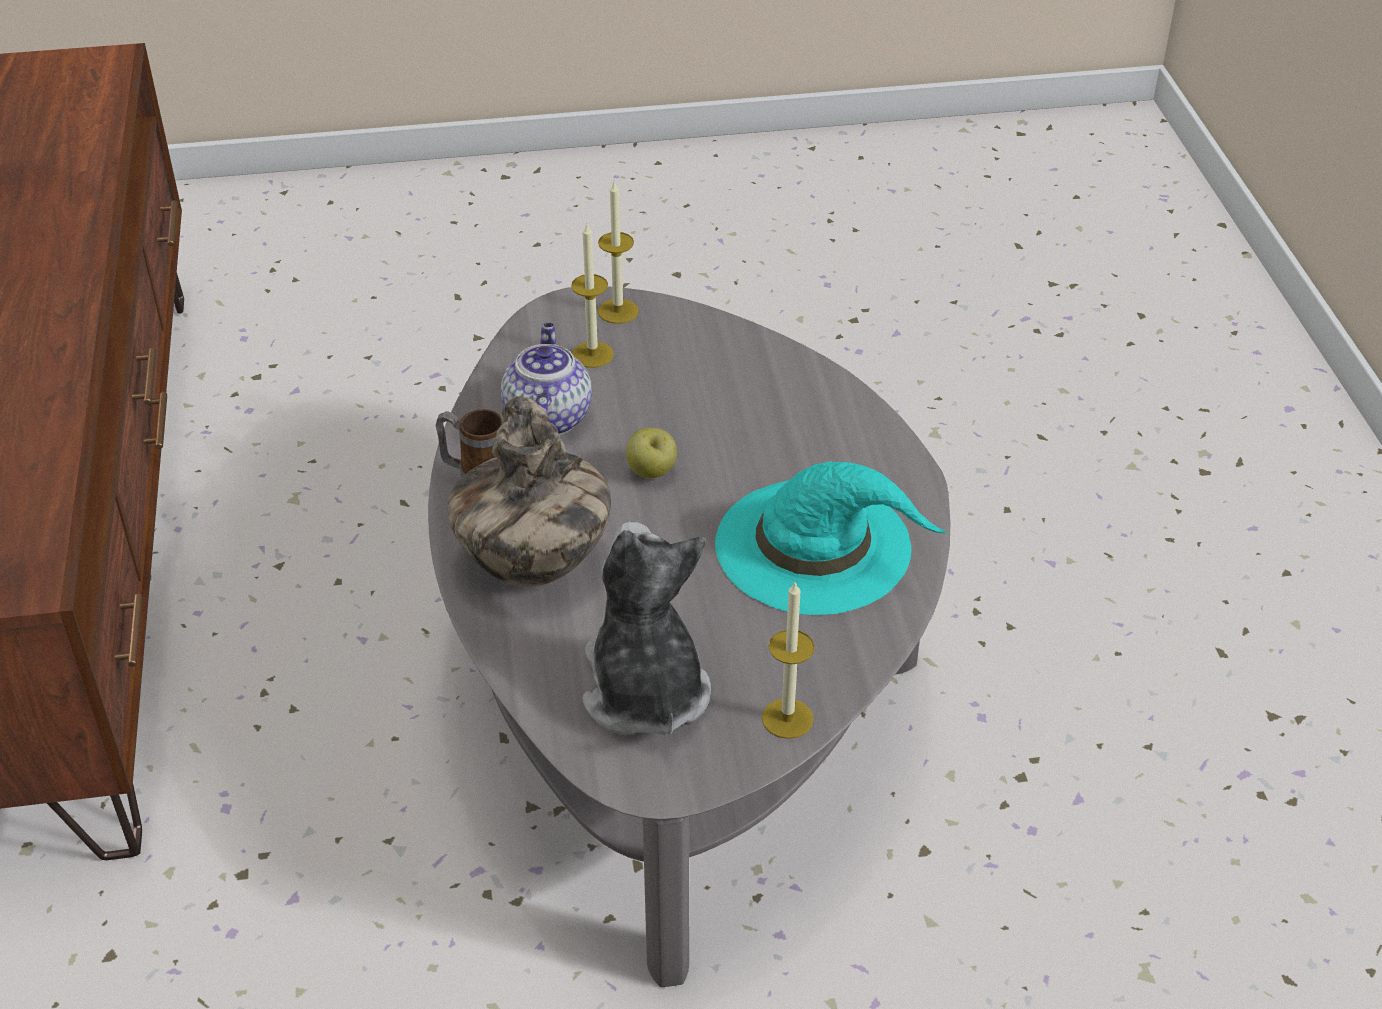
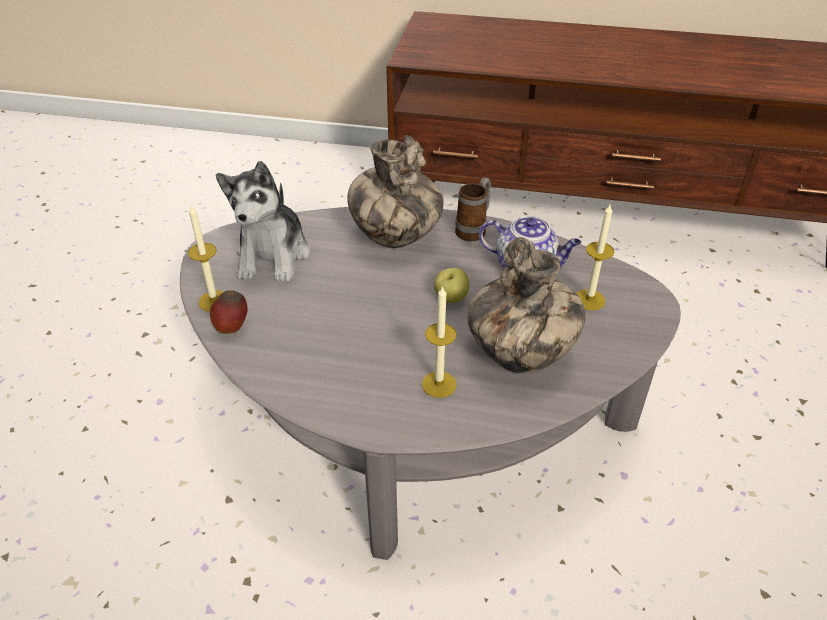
camera: 110 degrees right, 0 degrees up
plush toy [582,521,711,736] -> plush toy turned 90 degrees clockwise [216,161,310,283]
candle [598,182,639,324] -> candle moved to [422,285,457,398]
turquoise hat [715,461,949,615] -> none
none -> apple [210,290,248,334]
none -> vase [467,237,585,373]

